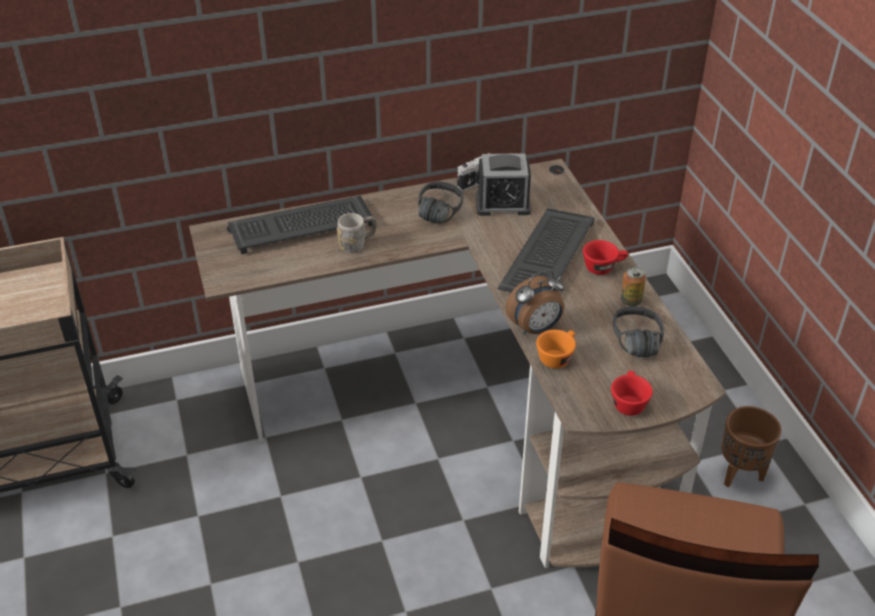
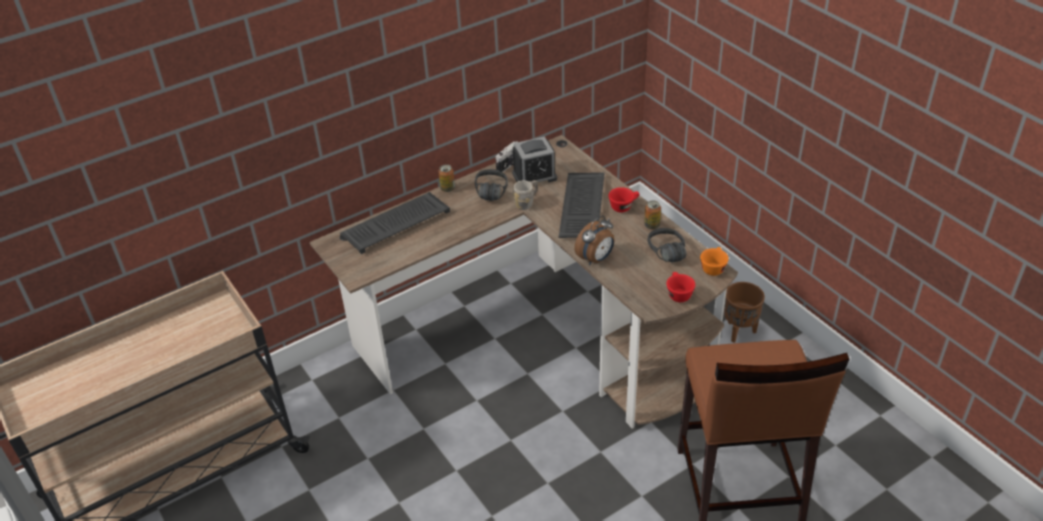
camera: 15 degrees left, 0 degrees up
grey mug [337,213,377,253] -> grey mug moved to [513,180,538,210]
orange cup [536,330,576,369] -> orange cup moved to [700,247,729,276]
none -> can [438,165,455,192]

